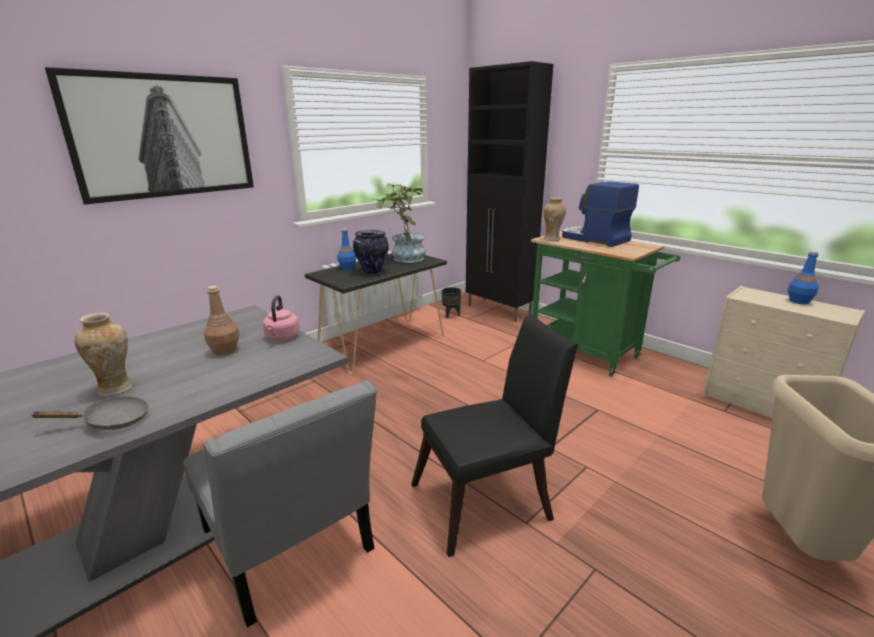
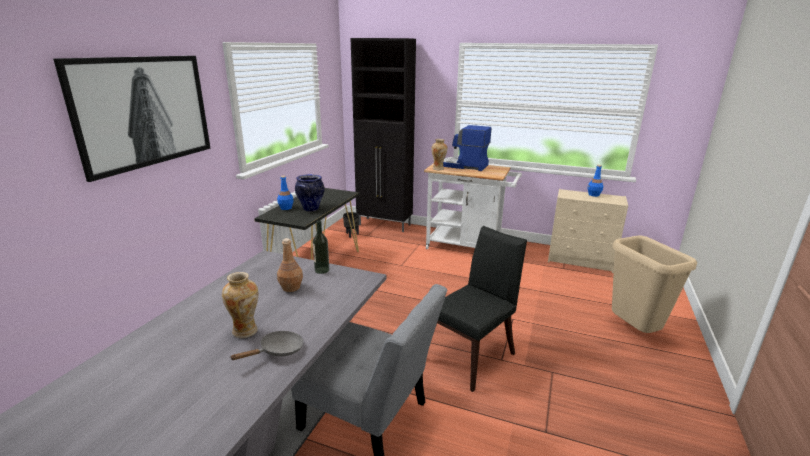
camera: 25 degrees left, 0 degrees up
pink kettle [263,295,300,340] -> bottle [313,220,329,274]
potted plant [371,183,426,263] -> none
green cart [531,230,680,377] -> white cart [424,163,522,249]

